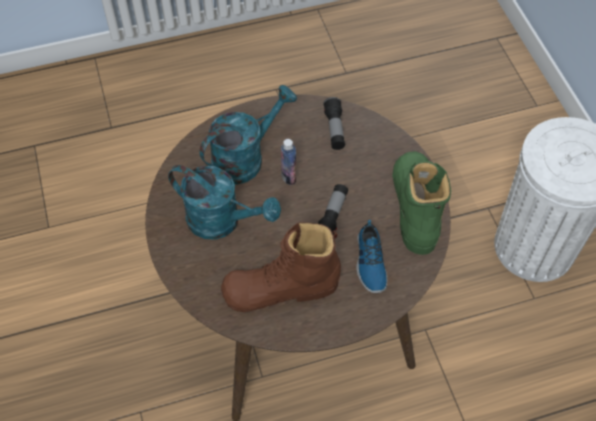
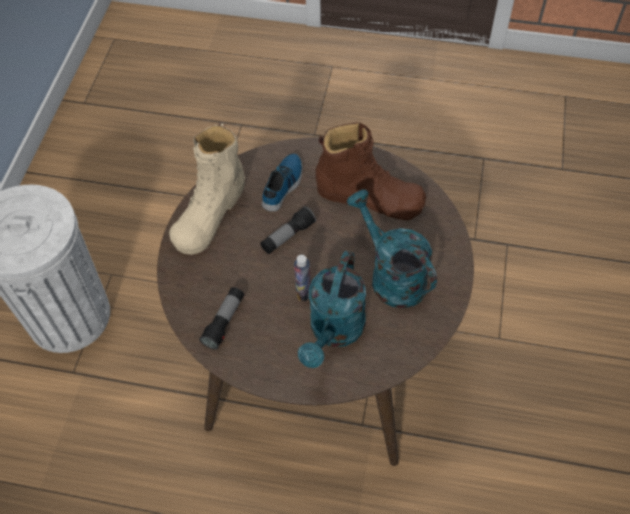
camera: 150 degrees left, 0 degrees up
turquoise watering can [199,85,297,185] -> turquoise watering can turned 60 degrees counterclockwise [298,251,366,368]
green boot [392,151,451,255] -> beige boot [169,123,245,255]

